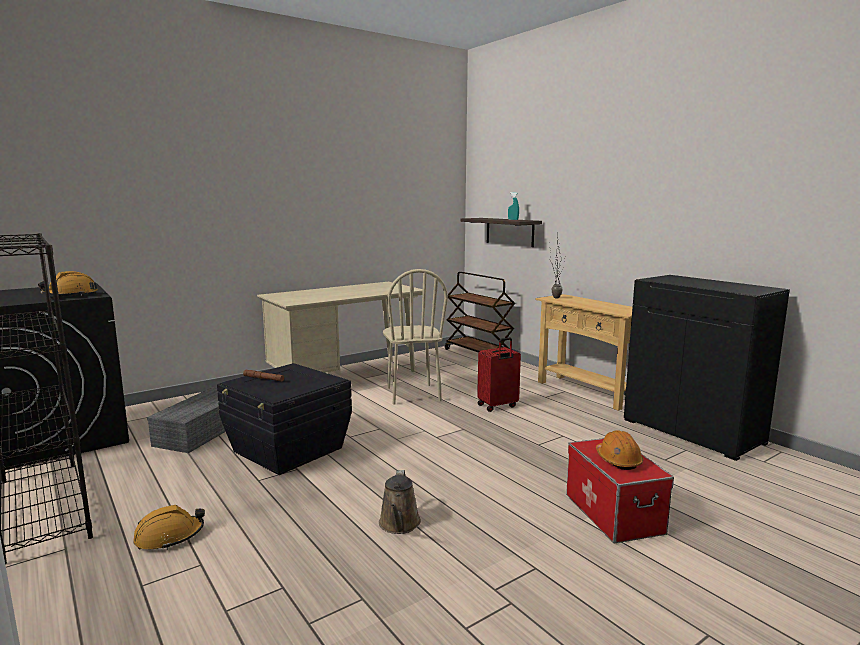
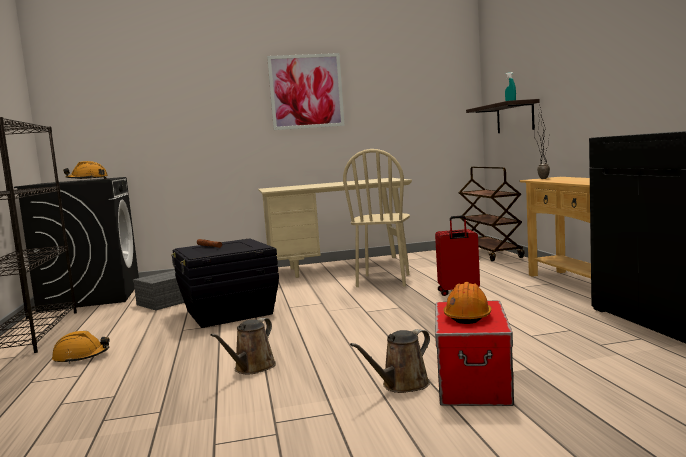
camera: 25 degrees right, 5 degrees down
none -> picture [267,53,345,130]
none -> brown watering can [350,329,430,393]

